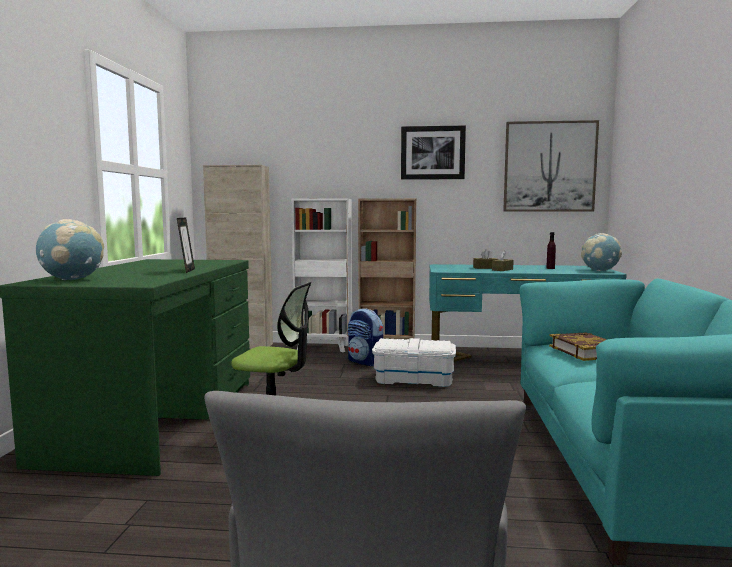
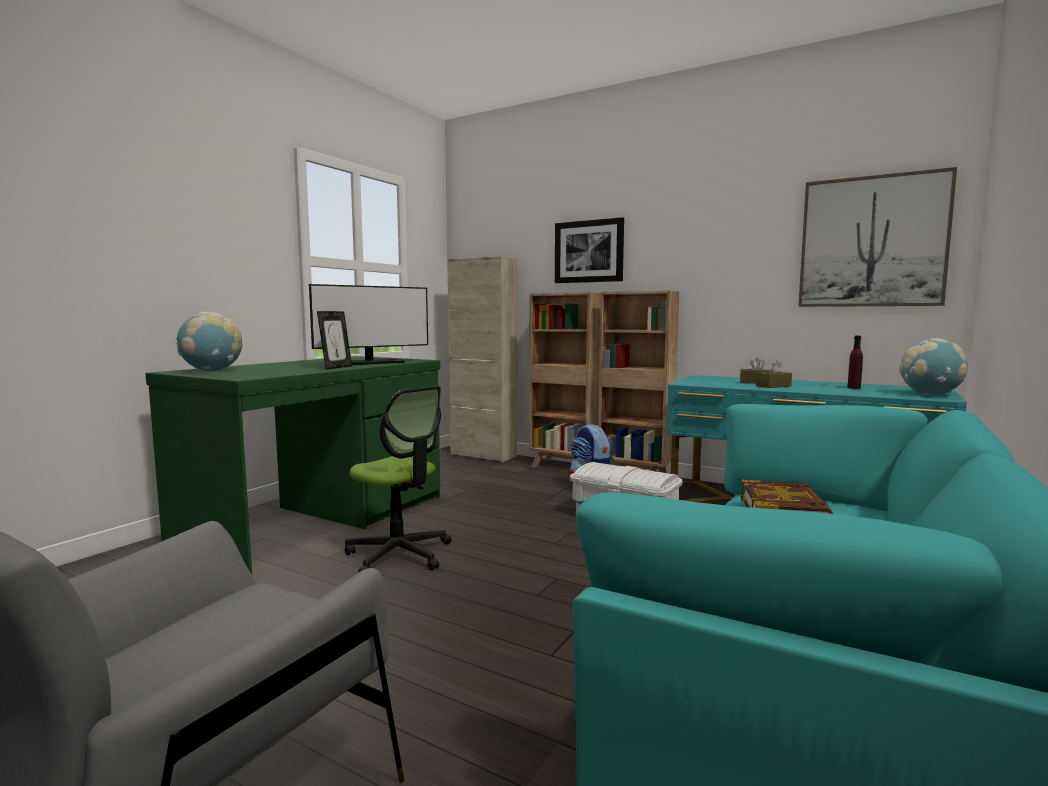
camera: 25 degrees right, 0 degrees up
white bookcase [292,198,352,352] -> brown bookcase [529,292,601,468]
picture [401,126,466,180] -> picture moved to [555,217,624,283]
none -> monitor [309,284,428,365]

